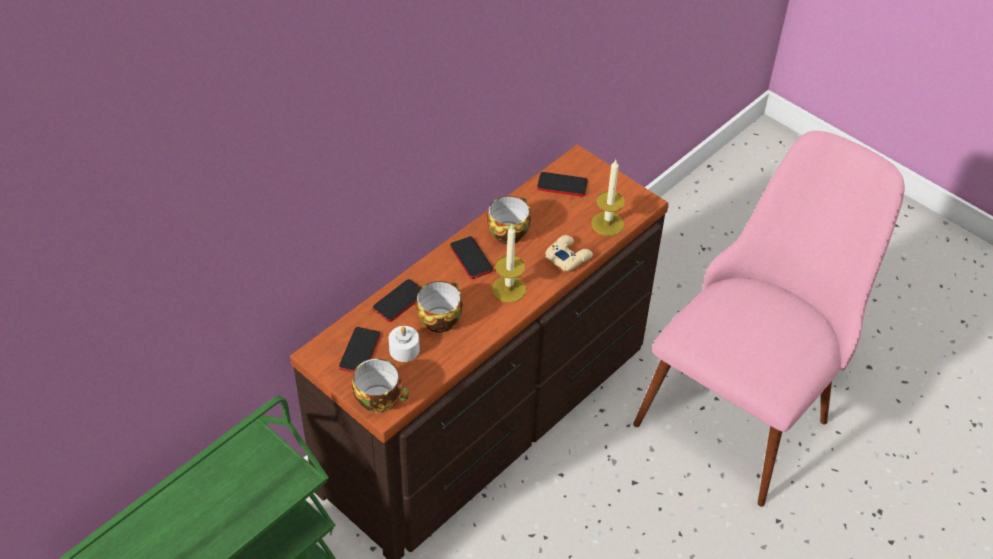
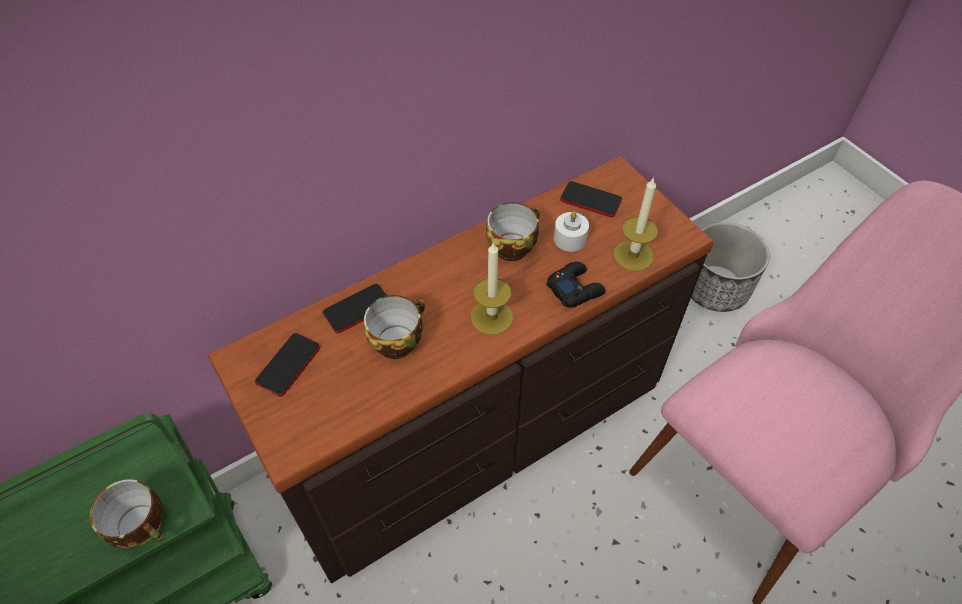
camera: 15 degrees right, 5 degrees up
cup [352,358,409,413] -> cup moved to [90,479,163,548]
white candle [389,326,420,362] -> white candle moved to [554,211,589,252]
phone [450,236,493,279] -> none
beige game controller [546,235,593,271] -> black game controller [547,261,605,308]
none -> planter [691,222,770,312]

